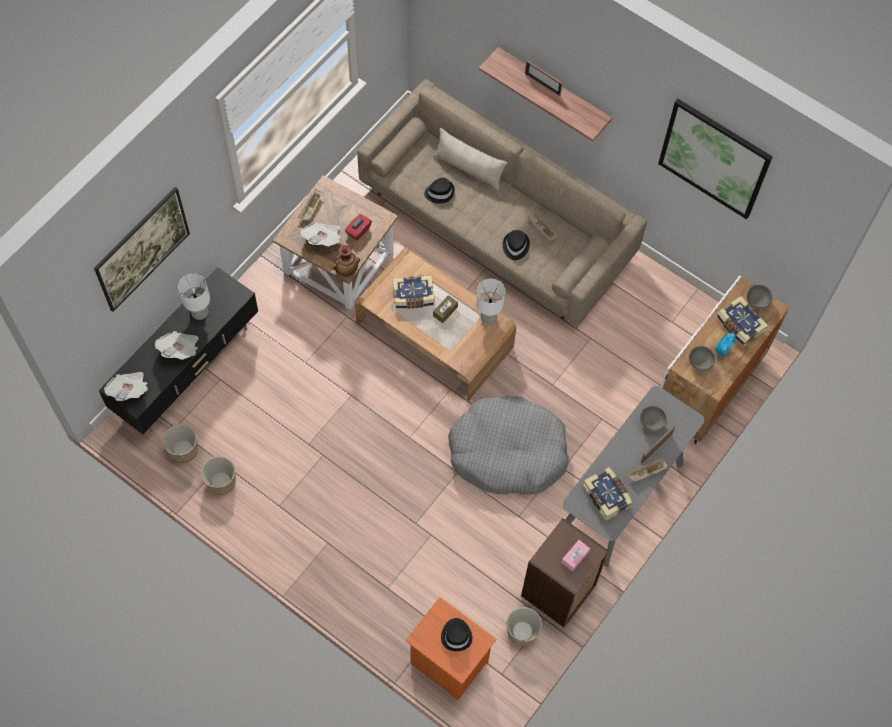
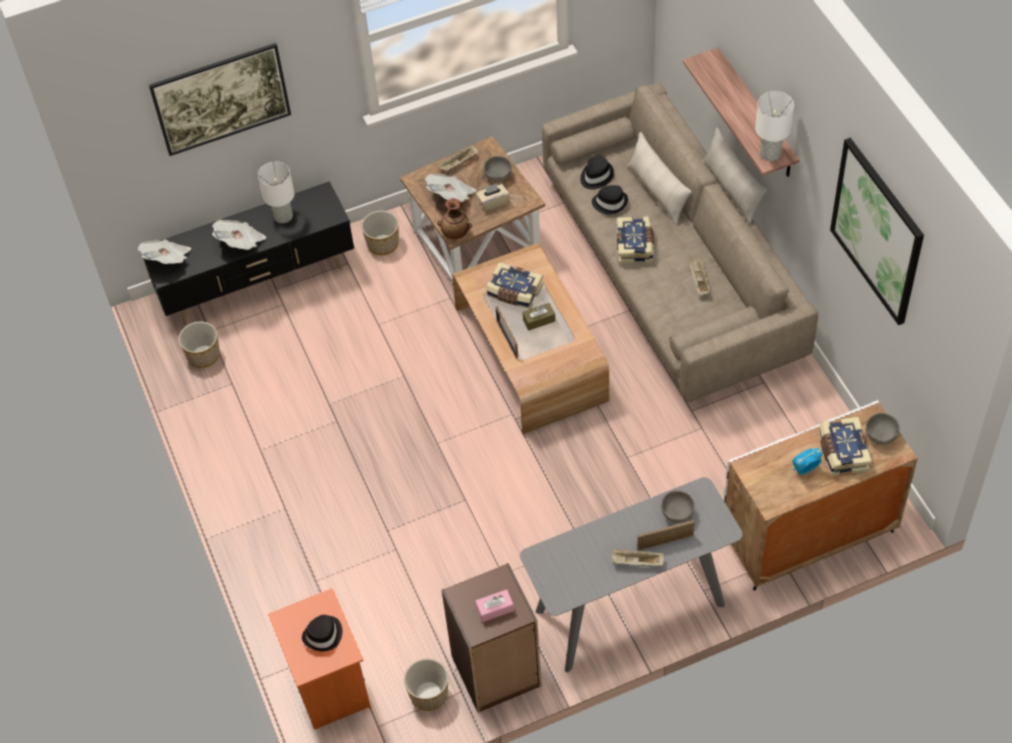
camera: 35 degrees right, 10 degrees down
planter [201,456,236,495] -> planter moved to [361,211,399,255]
red tissue box [345,214,372,241] -> beige tissue box [476,184,509,211]
grey dog bed [448,396,568,495] -> none
white table lamp [476,279,505,324] -> white table lamp moved to [755,91,794,161]
black hat [503,230,530,260] -> black hat moved to [580,156,614,189]
picture frame [525,60,562,96] -> picture frame moved to [496,306,518,359]
book [582,467,633,521] -> book moved to [616,216,654,264]
grey bowl [689,346,715,371] -> grey bowl moved to [484,156,512,182]
none -> beige pillow [702,127,767,224]

